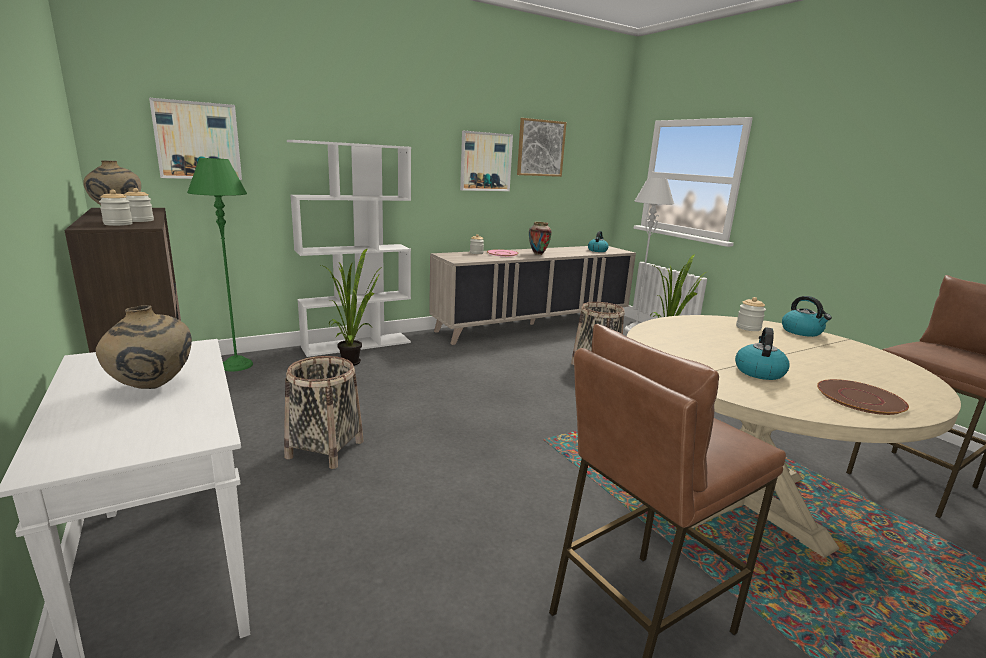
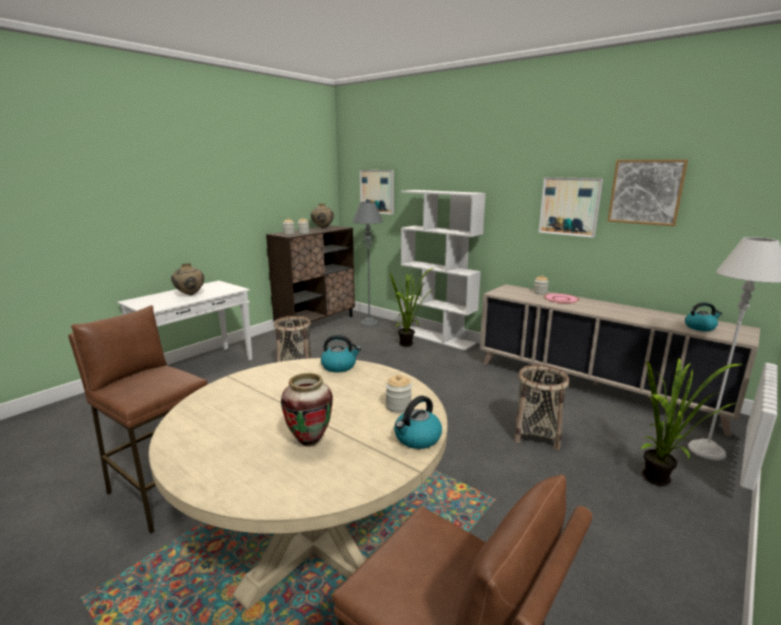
camera: 70 degrees right, 0 degrees up
green floor lamp [187,158,253,372] -> grey floor lamp [353,202,383,326]
vase [529,222,552,255] -> vase moved to [281,373,333,447]
kettle [735,327,790,380] -> kettle moved to [321,335,361,372]
brown plate [817,379,909,415] -> none

